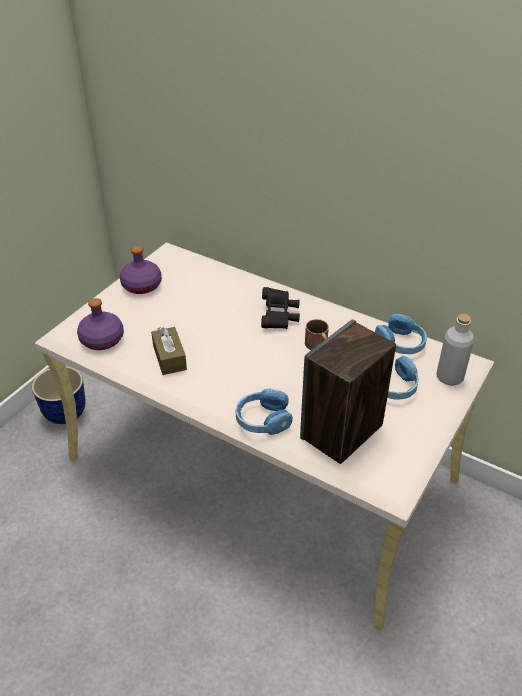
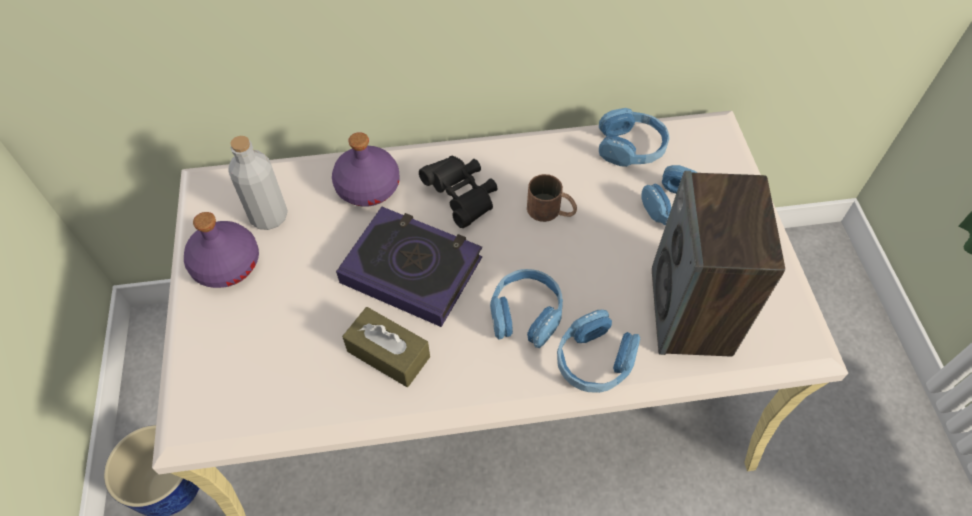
camera: 40 degrees left, 15 degrees up
purple bottle [77,298,124,350] -> purple bottle moved to [332,132,399,207]
grey bottle [436,314,474,386] -> grey bottle moved to [228,136,288,230]
none -> book [336,207,482,327]
none -> blue headphones [490,269,563,348]

